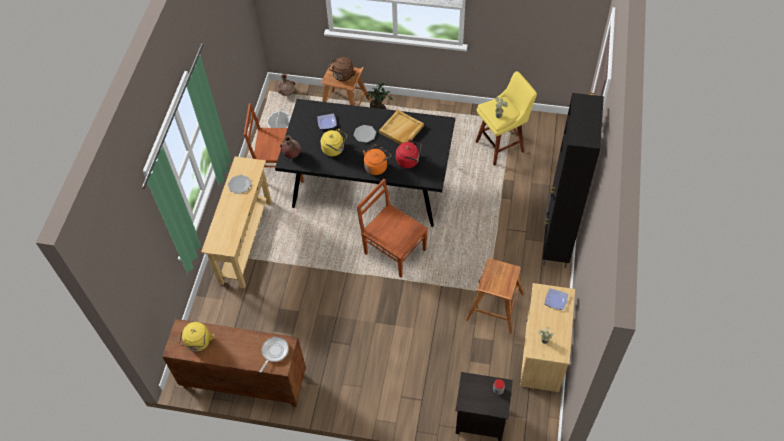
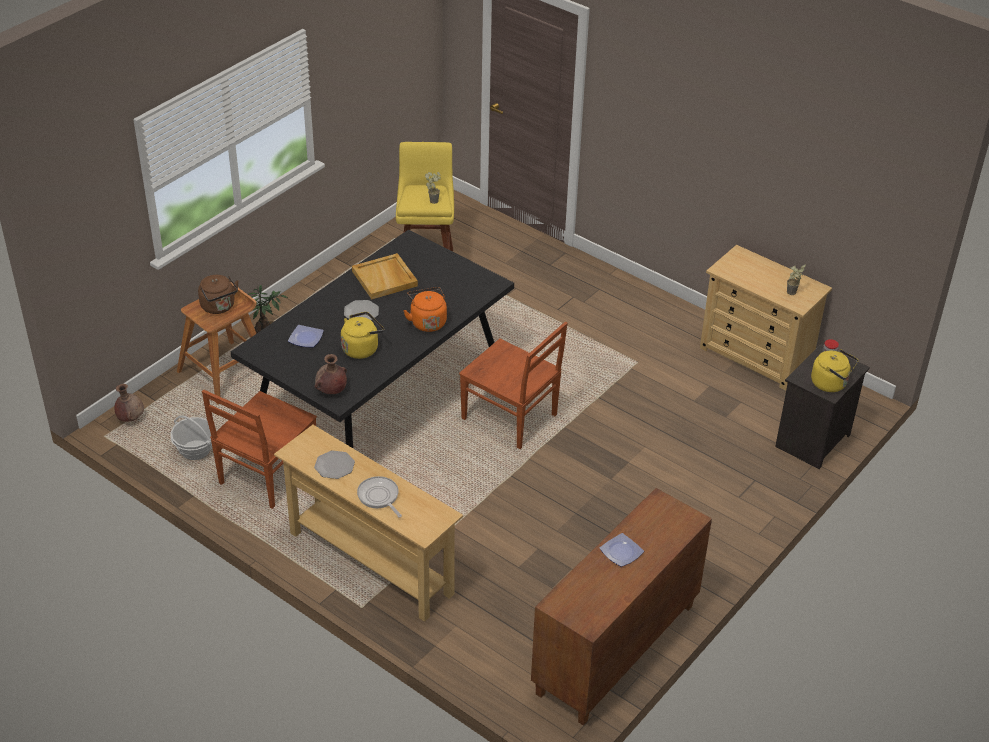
camera: 65 degrees left, 15 degrees down
yellow kettle [179,322,214,351] -> yellow kettle moved to [811,349,858,392]
frying pan [259,337,289,373] -> frying pan moved to [357,476,402,518]
brown chair [357,179,428,278] -> brown chair turned 120 degrees counterclockwise [459,322,568,449]
red kettle [396,139,422,168] -> none
brown stool [466,258,524,334] -> none
black cabinet [542,93,604,268] -> none
plate [544,288,568,310] -> plate moved to [600,533,644,567]

